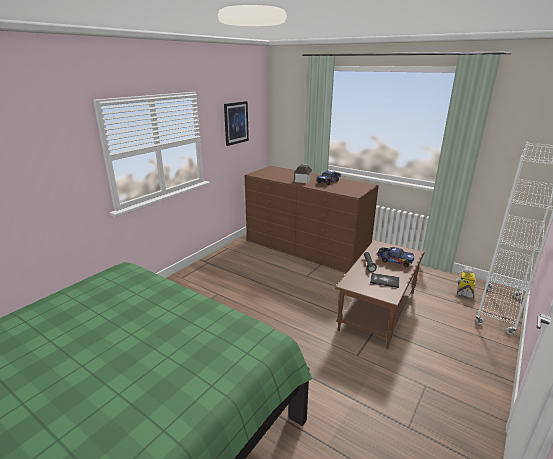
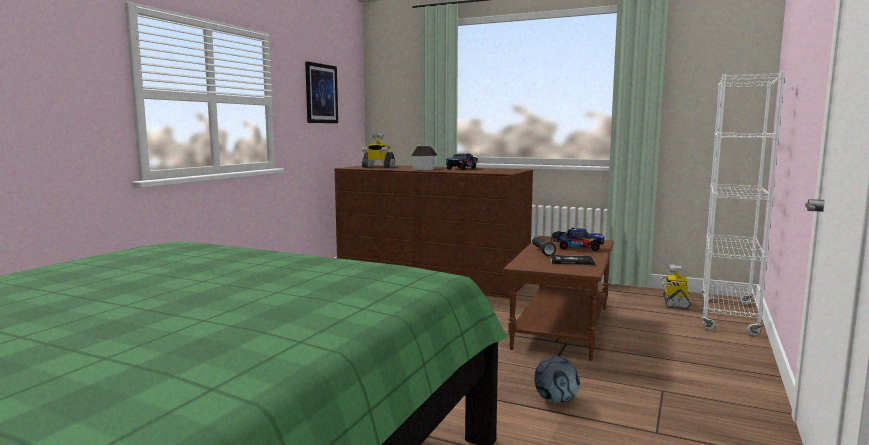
camera: 10 degrees left, 15 degrees down
none -> toy robot [362,133,395,168]
none -> football [534,356,580,403]

